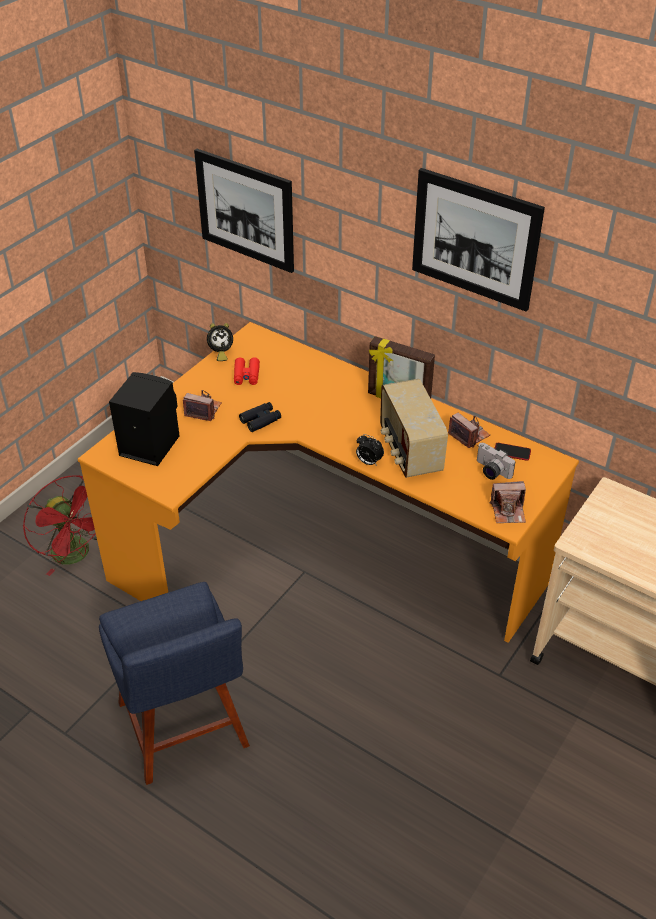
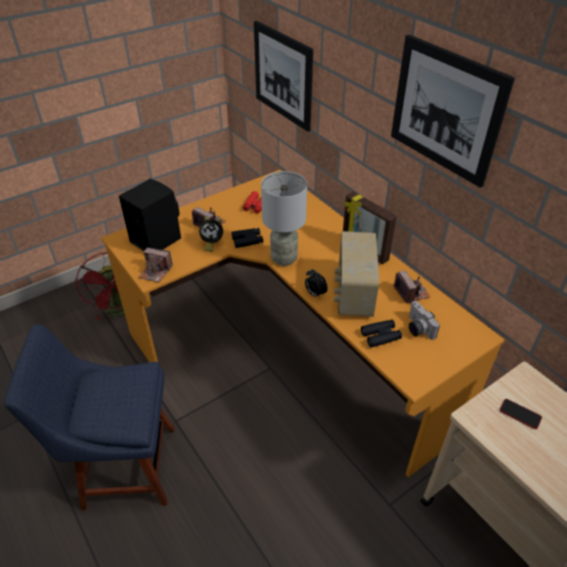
camera: 20 degrees right, 0 degrees up
blue chair [99,582,250,785] -> blue chair turned 90 degrees clockwise [4,324,175,511]
alarm clock [207,323,233,361] -> alarm clock moved to [199,217,223,251]
camera [489,481,526,523] -> camera moved to [139,247,173,283]
phone [494,443,531,461] -> phone moved to [500,399,542,429]
none -> grey table lamp [261,171,307,266]
none -> black binoculars [361,320,402,347]

